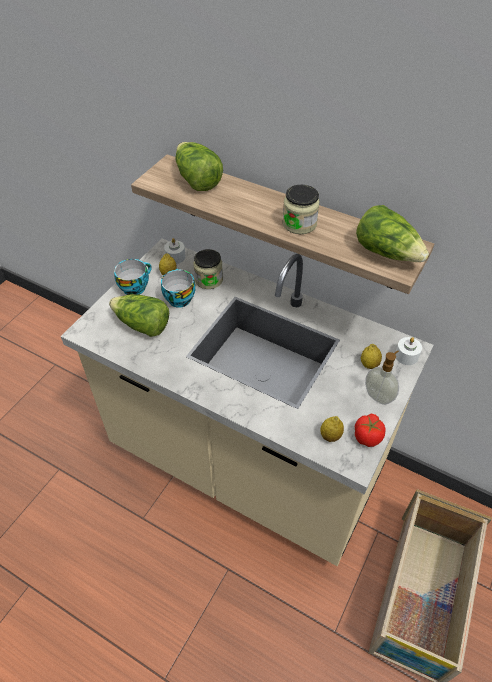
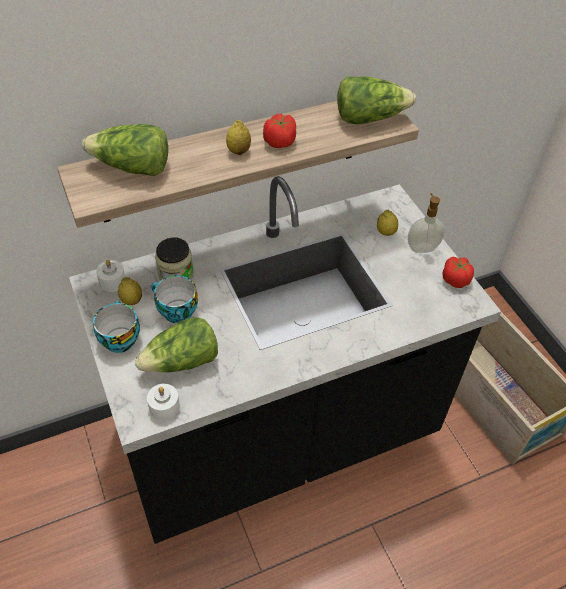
camera: 55 degrees left, 0 degrees up
beige counter [61,238,434,566] -> black counter [69,176,501,544]
jar [283,185,320,234] -> tomato [263,114,296,148]
lemon [320,416,344,442] -> lemon moved to [226,120,251,155]
white candle [395,337,422,365] -> white candle moved to [147,384,180,421]

